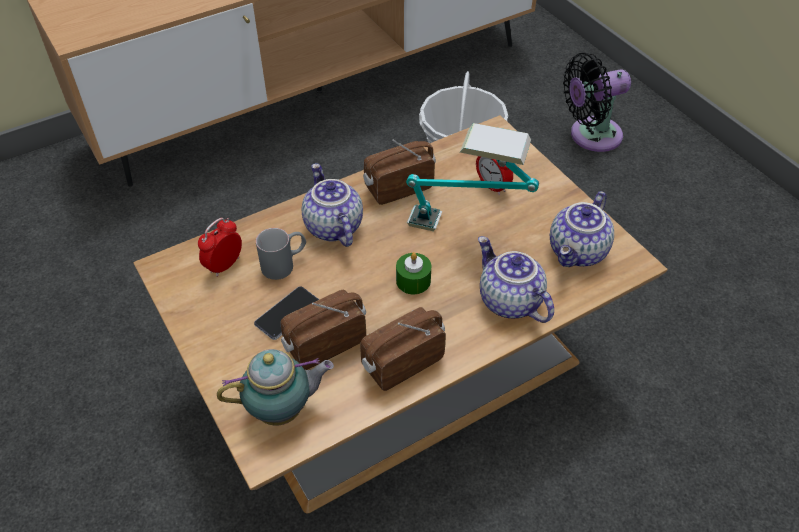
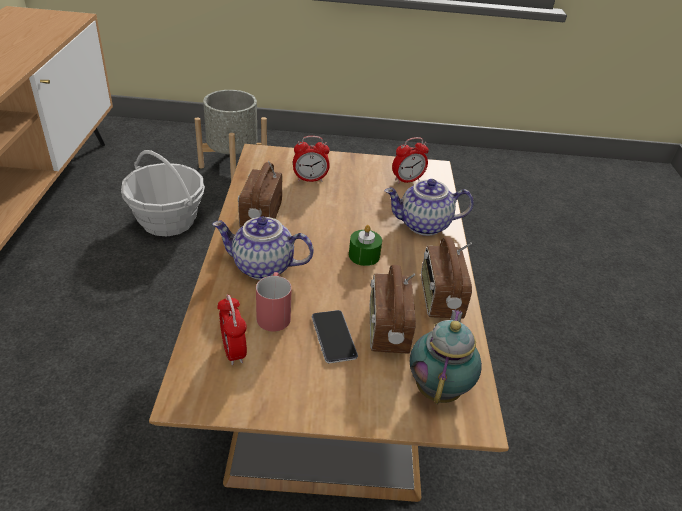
camera: 60 degrees left, 10 degrees down
grey mug [256,228,306,280] -> red mug [256,272,292,331]
table lamp [406,123,539,231] -> none
teapot [550,191,614,267] -> alarm clock [392,137,429,184]
black fan [563,53,631,152] -> grey planter [195,90,267,181]

